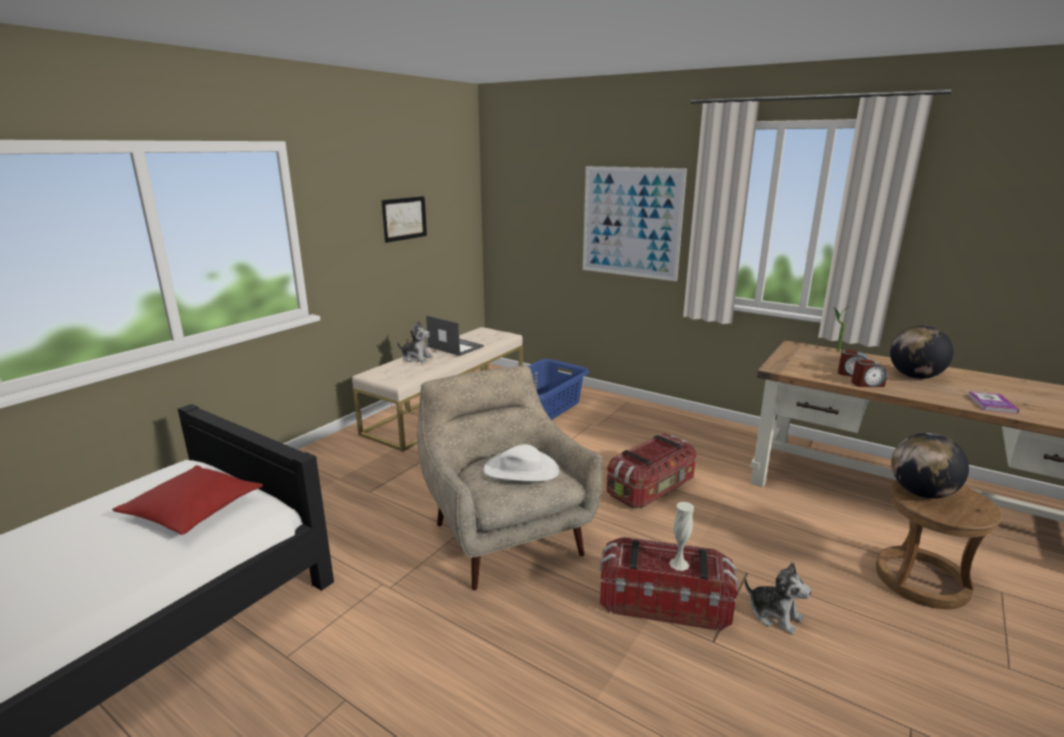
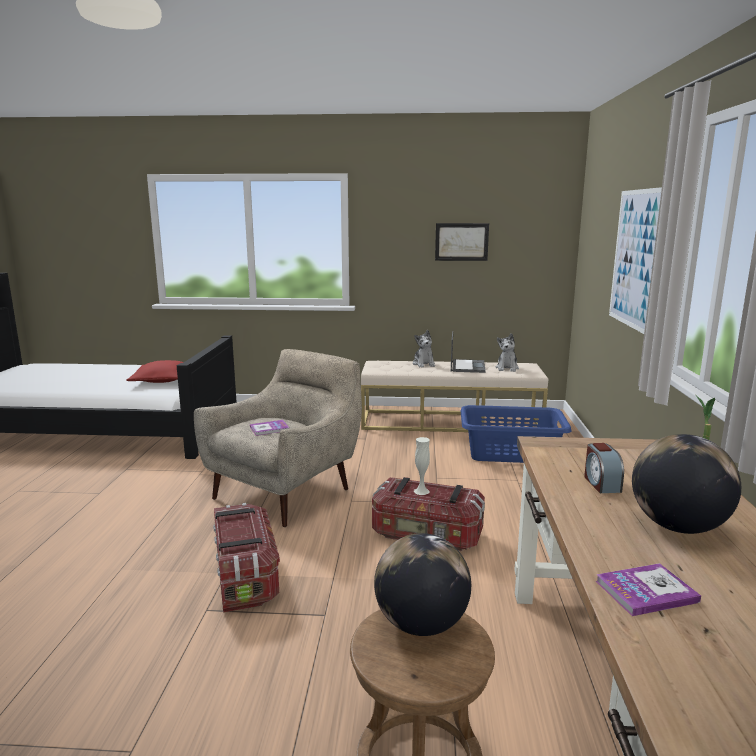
camera: 60 degrees right, 5 degrees down
white hat [483,444,559,481] -> book [250,420,290,436]
white vase [669,502,694,571] -> white vase moved to [414,437,430,495]
plush toy [744,562,812,635] -> plush toy moved to [496,333,519,372]
alarm clock [851,360,887,387] -> none

